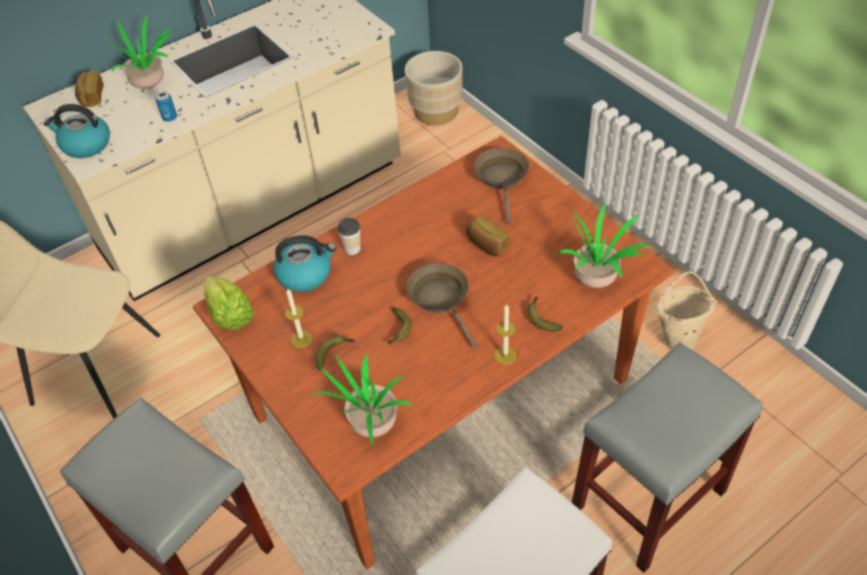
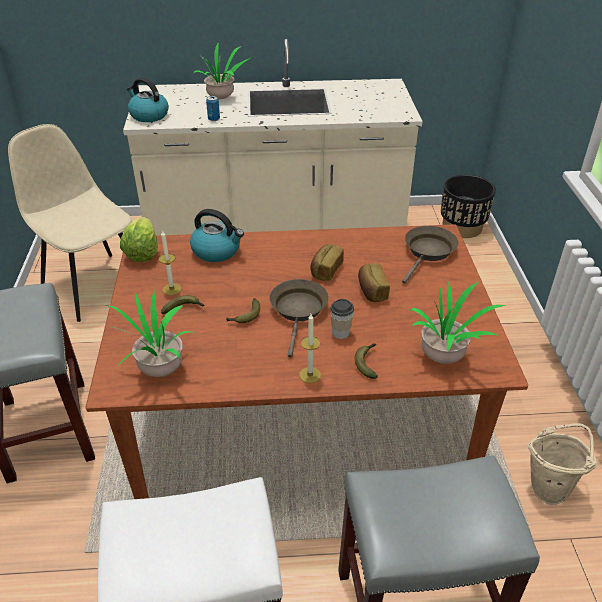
camera: 30 degrees right, 10 degrees down
bread [75,71,104,107] -> bread moved to [310,244,344,281]
cup [337,218,361,255] -> cup moved to [330,299,354,339]
beige planter [405,51,463,125] -> black planter [441,175,496,238]

